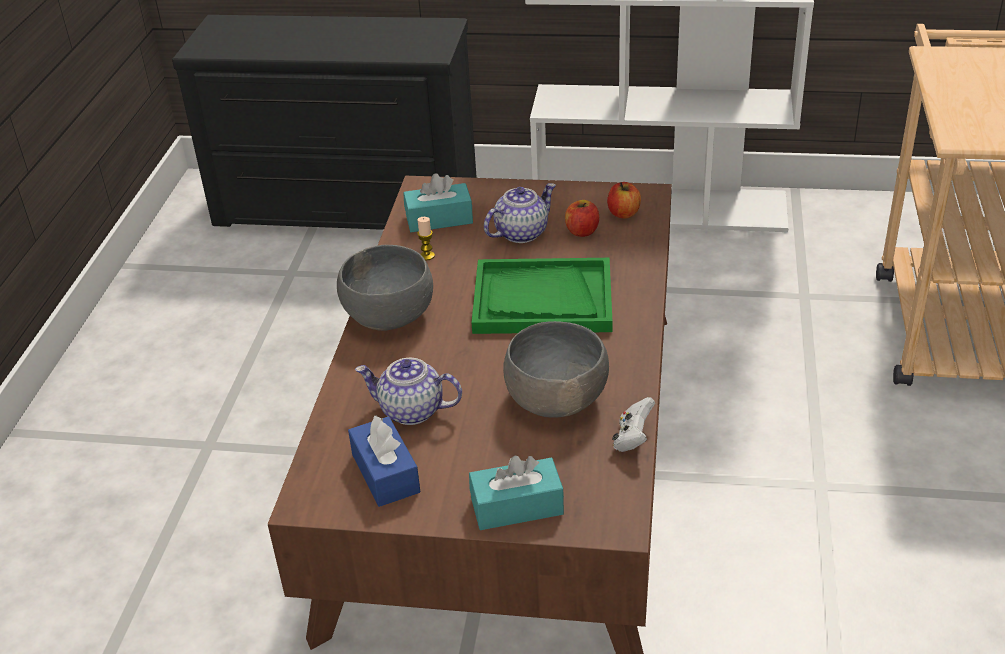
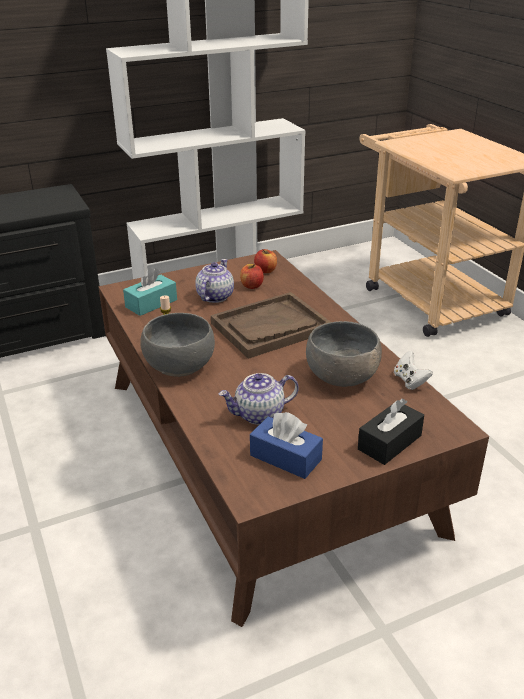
camera: 35 degrees left, 5 degrees down
turquoise tissue box [469,456,564,530] -> black tissue box [358,398,424,465]
green tray [472,258,612,334] -> brown tray [211,292,331,359]

